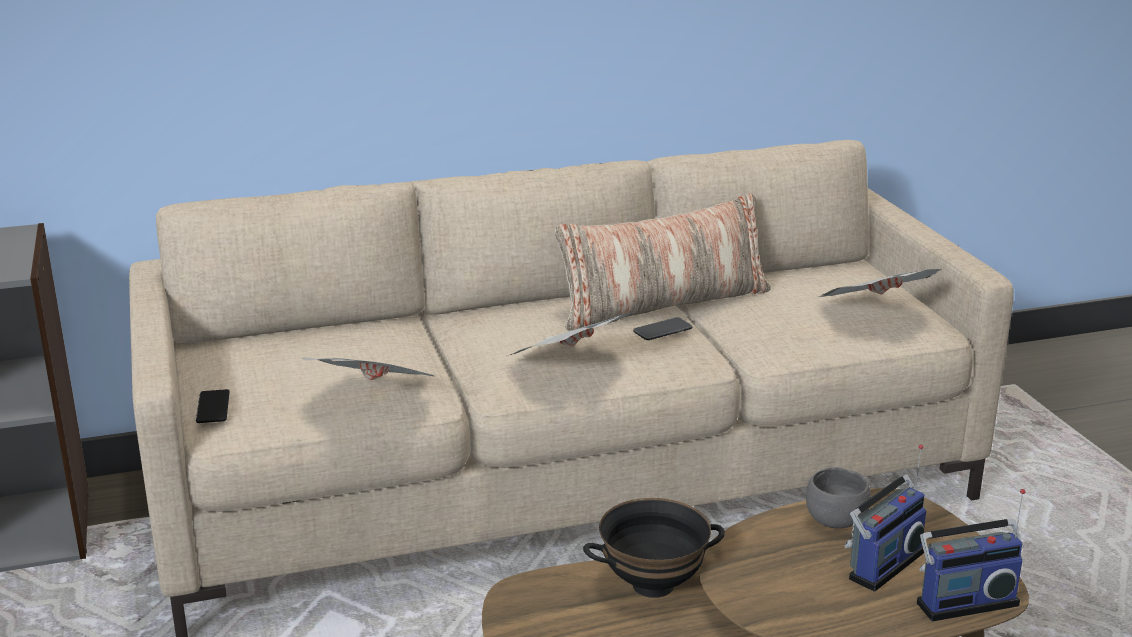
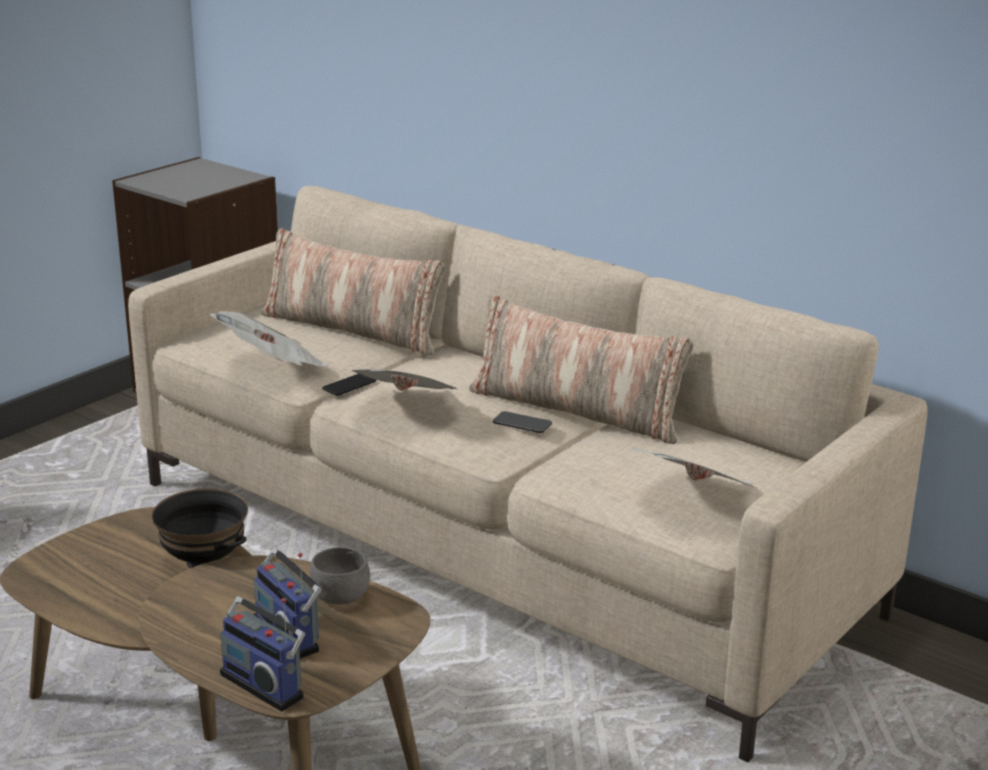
camera: 55 degrees right, 0 degrees up
phone [196,389,230,423] -> phone moved to [322,374,377,396]
radio [845,445,926,592] -> radio turned 45 degrees clockwise [253,548,322,659]
none -> pillow [261,228,445,355]

